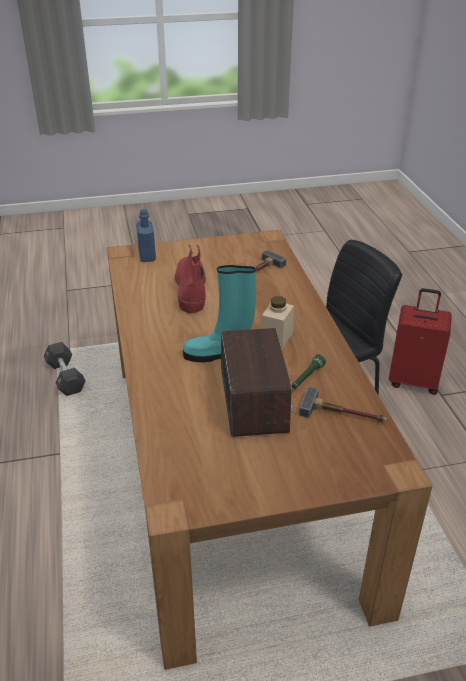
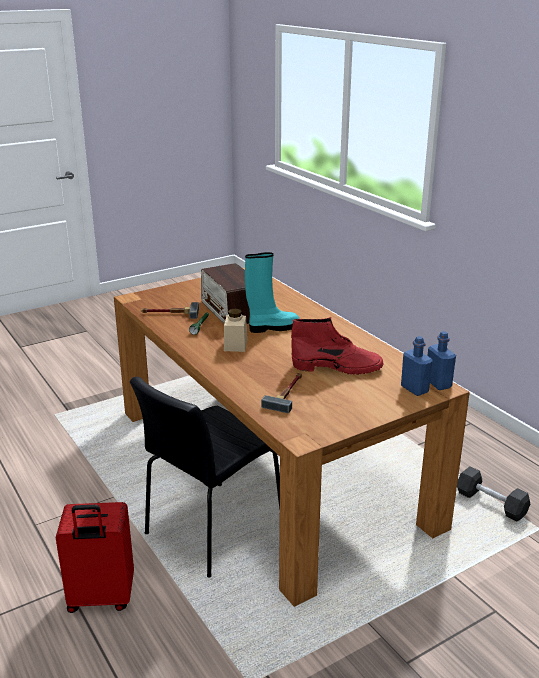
camera: 160 degrees right, 10 degrees down
red boot [175,245,206,313] -> red boot turned 60 degrees counterclockwise [291,317,384,375]
none -> blue bottle [428,331,456,390]

